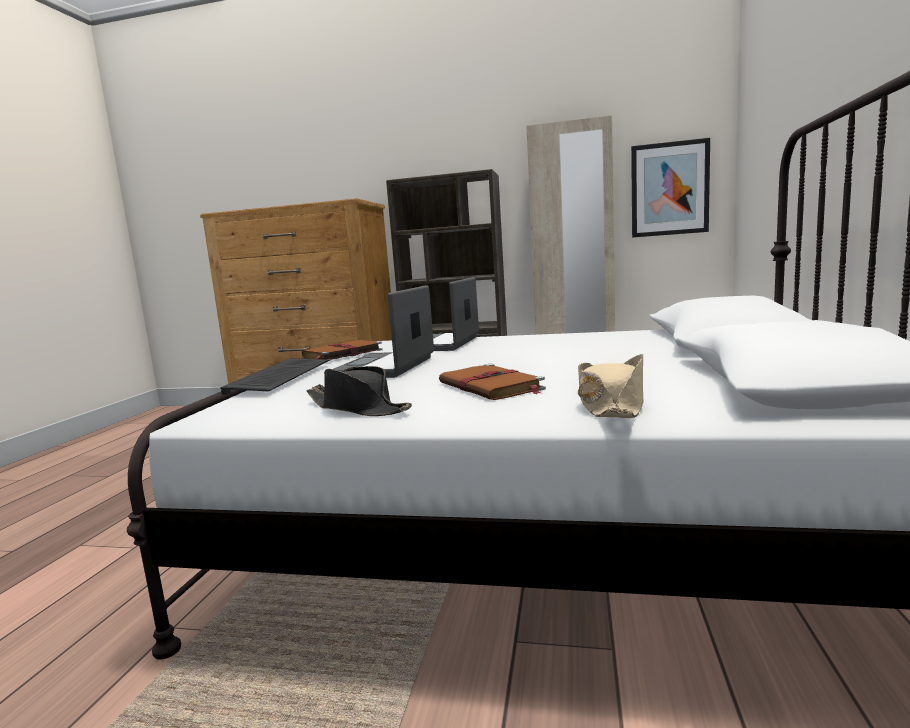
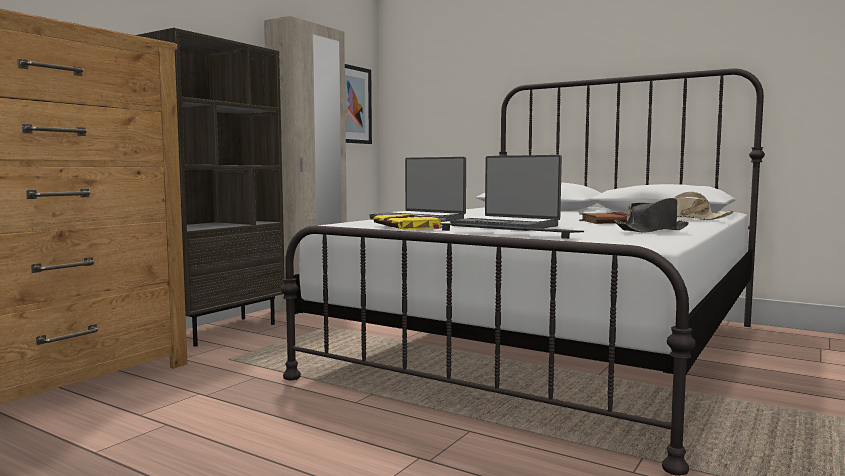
camera: 70 degrees left, 5 degrees down
brown book [302,340,383,361] -> yellow book [373,214,446,229]

